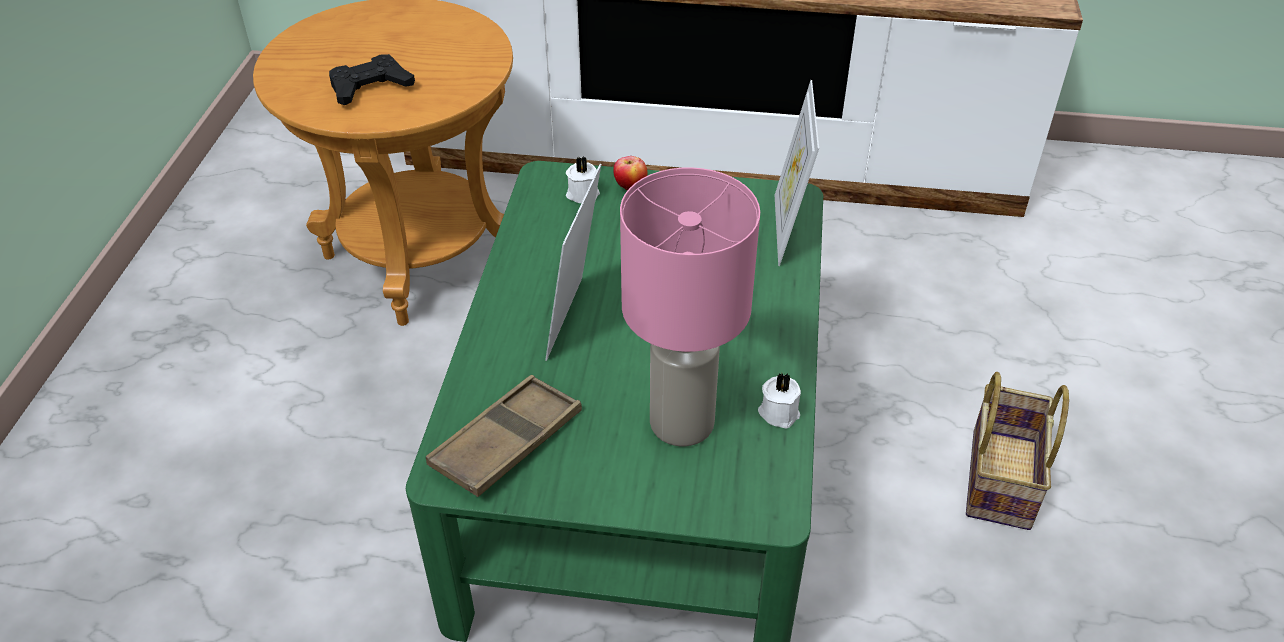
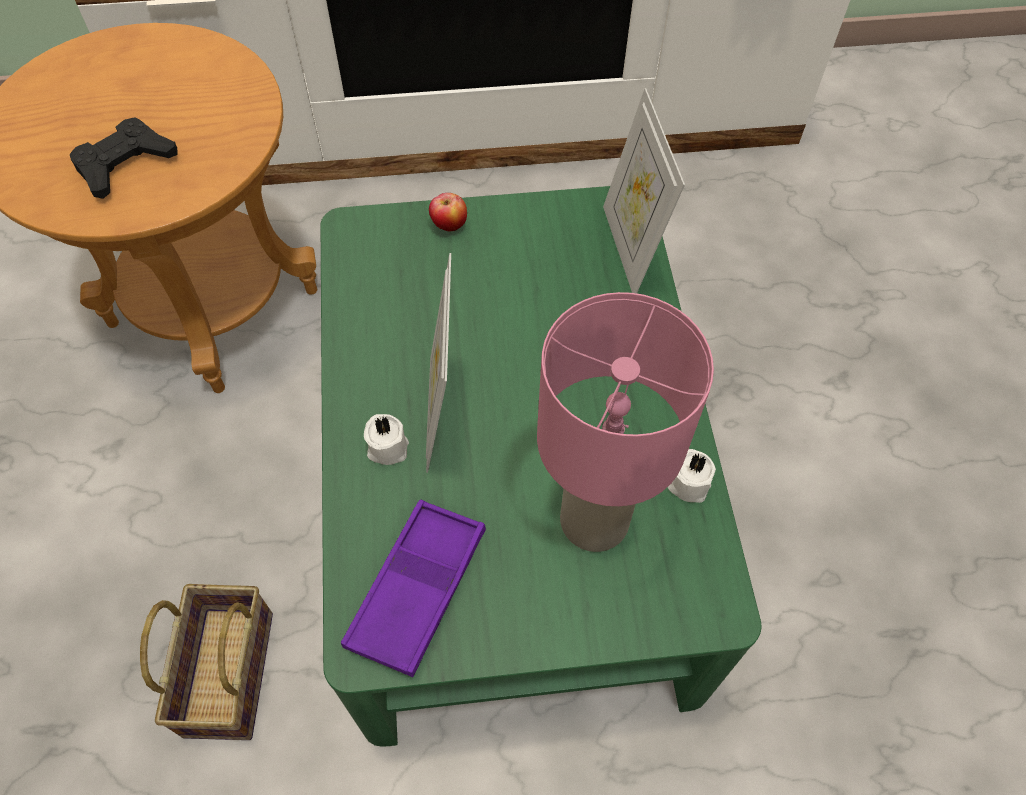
camera: 15 degrees left, 15 degrees up
brown tray [426,375,582,497] -> purple tray [341,500,486,677]
white candle [566,156,600,203] -> white candle moved to [364,414,409,465]
basket [966,372,1069,530] -> basket moved to [140,584,273,740]

